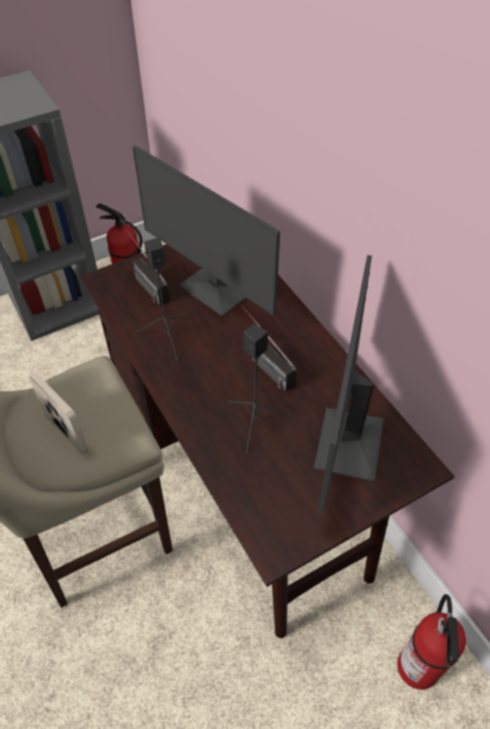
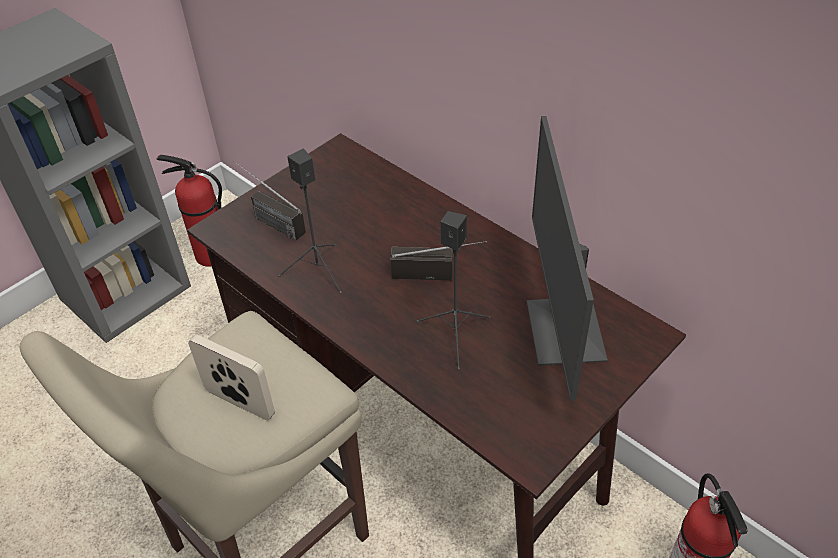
camera: 15 degrees left, 5 degrees down
monitor [132,145,280,317] -> none
radio [242,306,297,392] -> radio turned 150 degrees clockwise [390,241,487,281]

